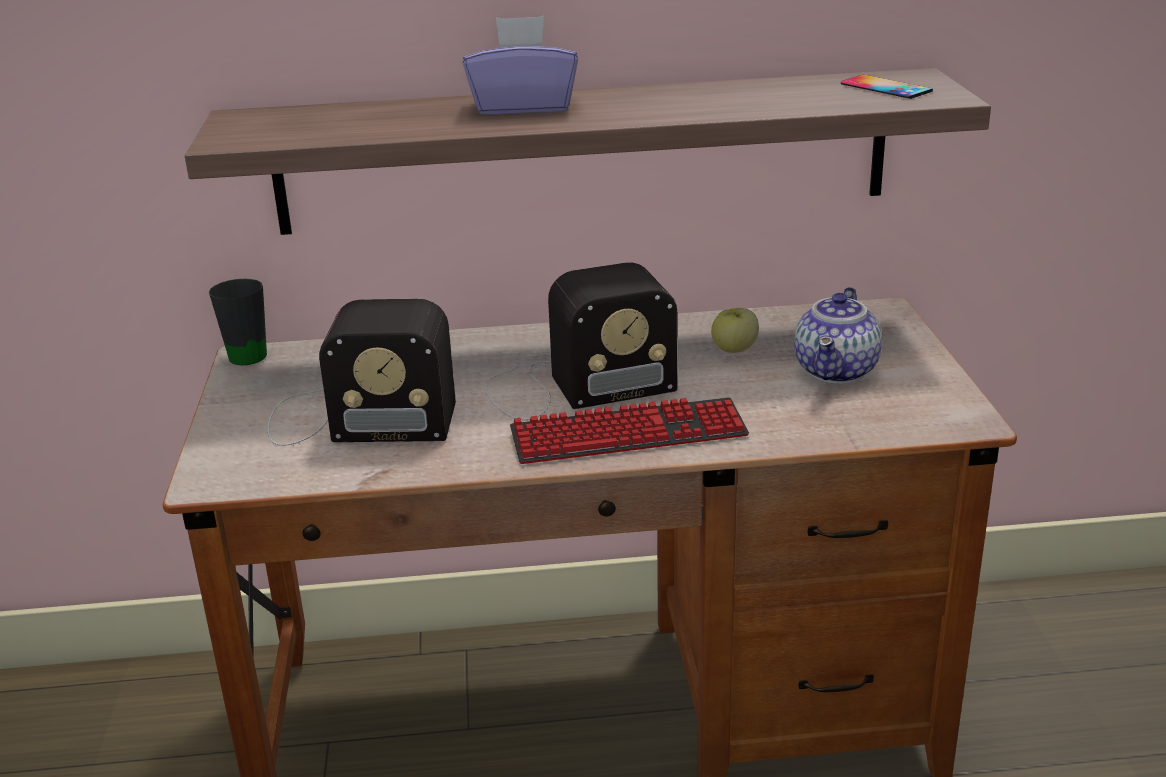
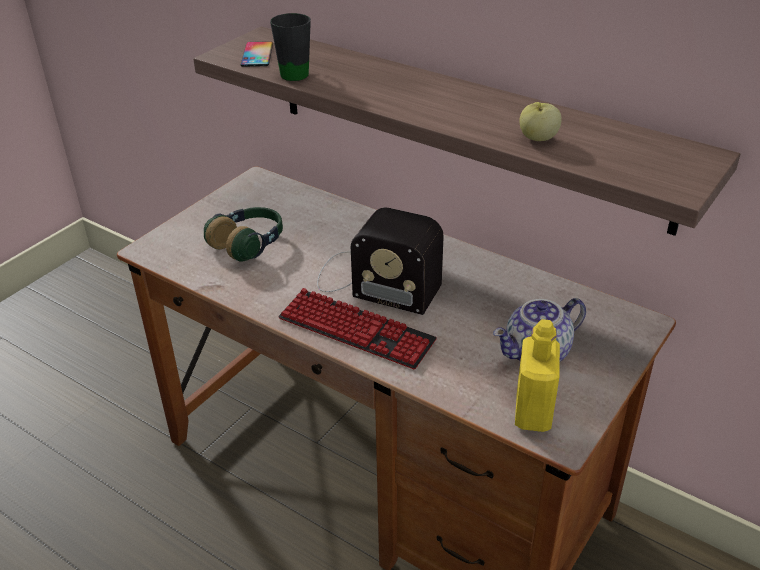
camera: 40 degrees right, 10 degrees up
black mug [209,279,267,365] -> black mug moved to [270,13,311,81]
radio [268,299,456,446] -> headphones [204,207,283,262]
purple tissue box [463,16,578,115] -> none
apple [711,308,759,353] -> apple moved to [519,102,562,141]
phone [841,75,933,99] -> phone moved to [241,41,273,67]
none -> yellow bottle [515,319,560,432]

